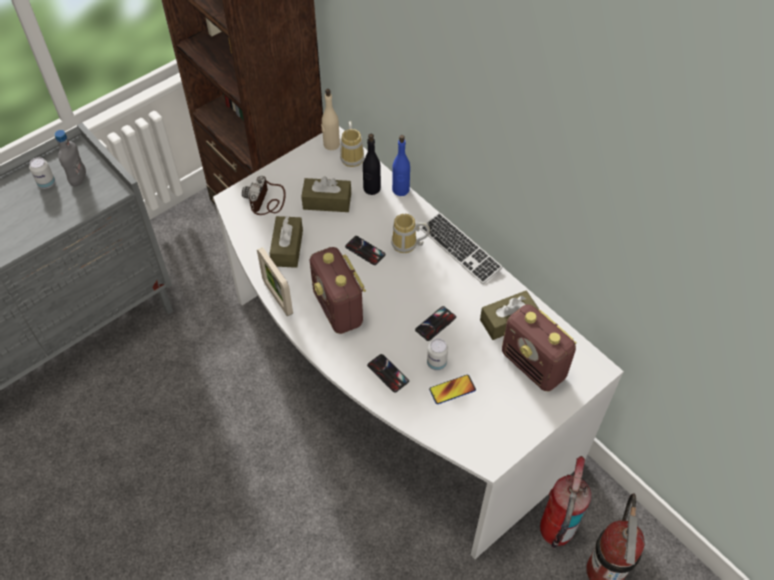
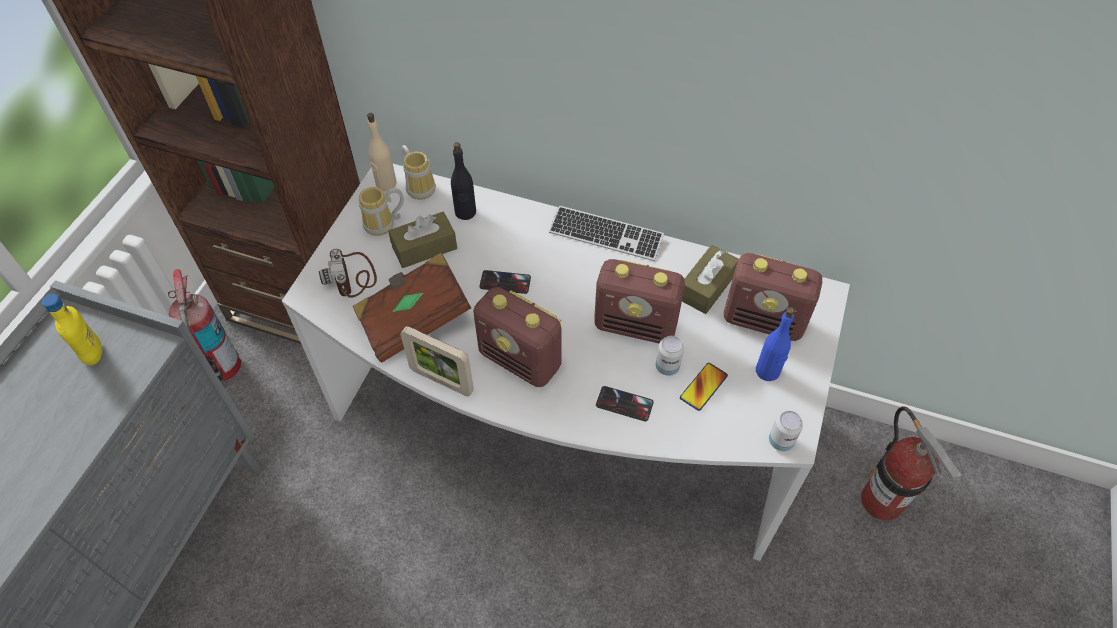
camera: 30 degrees left, 0 degrees up
can [29,157,55,189] -> can moved to [769,411,803,451]
grey bottle [54,130,86,186] -> yellow bottle [42,294,102,365]
brown tissue box [270,216,303,268] -> brown book [353,253,471,363]
mug [391,214,430,253] -> mug moved to [359,187,404,236]
blue bottle [392,135,410,196] -> blue bottle moved to [756,307,795,381]
phone [415,306,456,341] -> radio [594,259,685,343]
fire extinguisher [540,456,591,548] -> fire extinguisher moved to [168,269,242,381]

